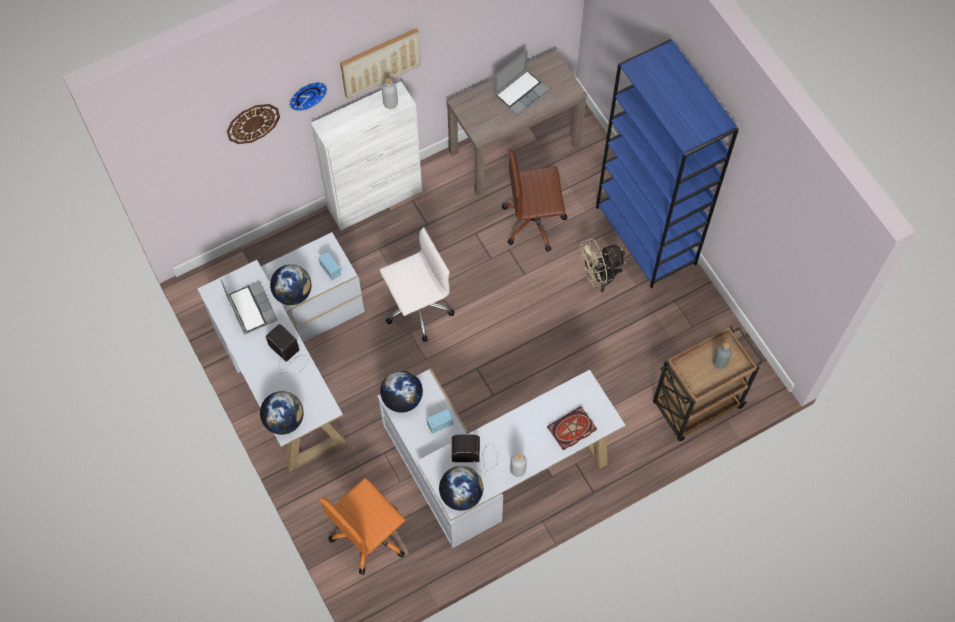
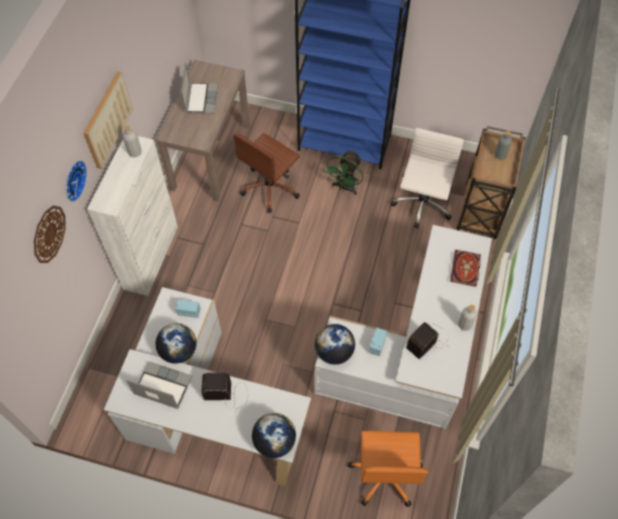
camera: 45 degrees left, 5 degrees down
white office chair [380,227,454,342] -> white office chair moved to [391,128,464,228]
globe [439,466,483,511] -> none
beige fan [579,239,626,292] -> green fan [323,151,363,195]

